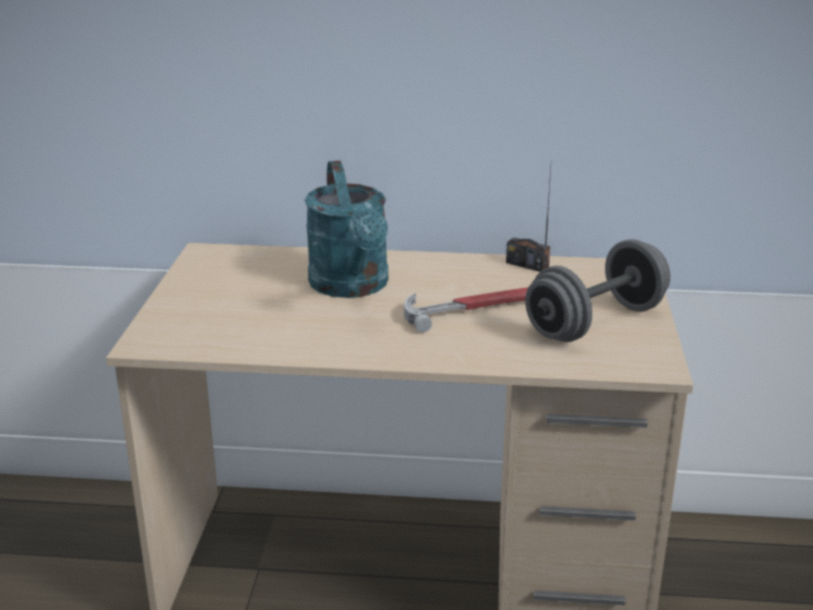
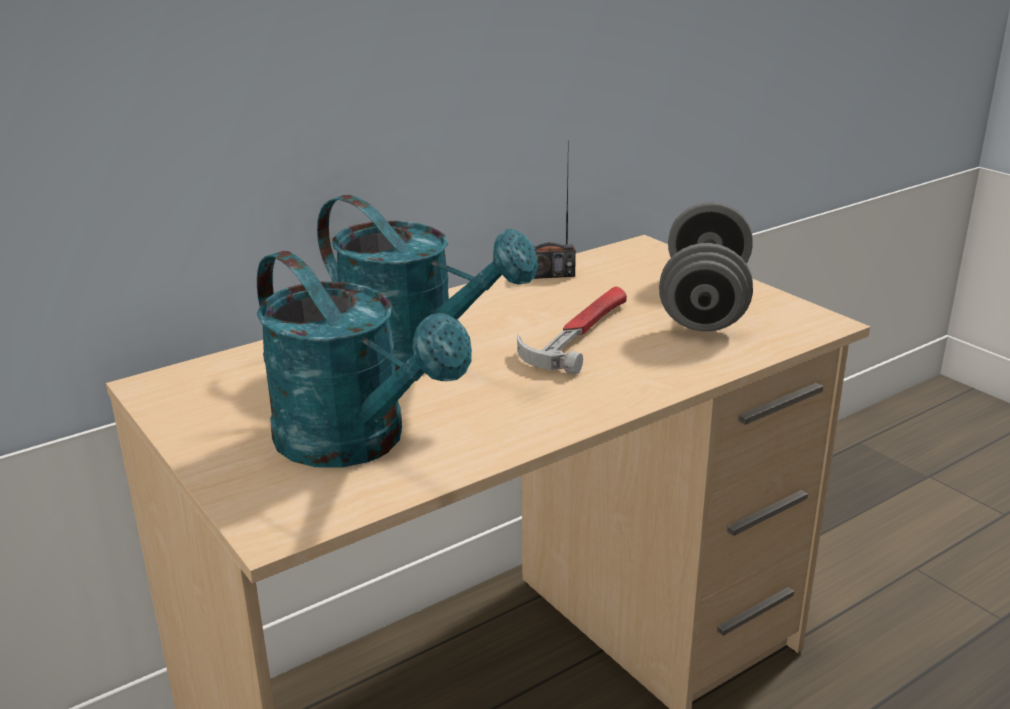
camera: 40 degrees left, 0 degrees up
none -> turquoise watering can [257,251,472,468]

